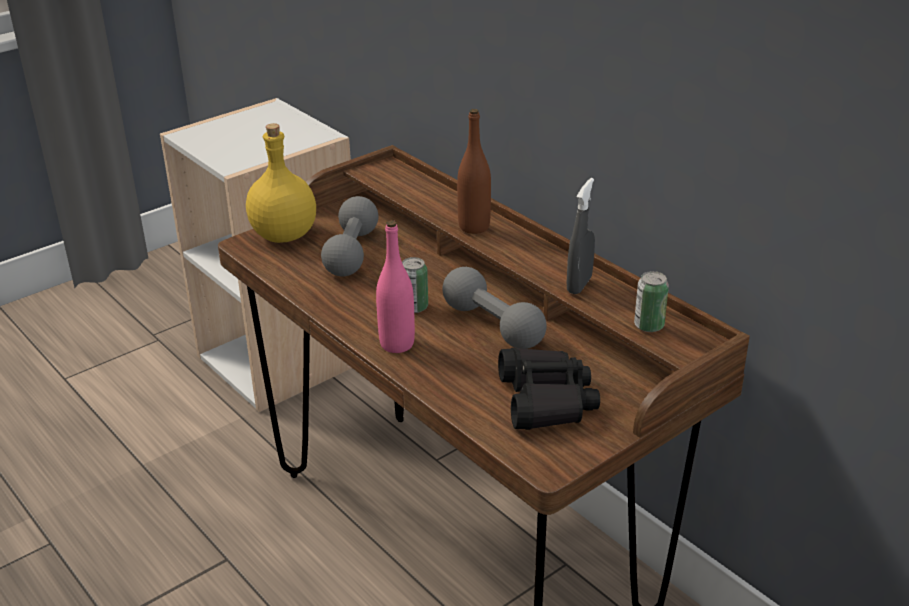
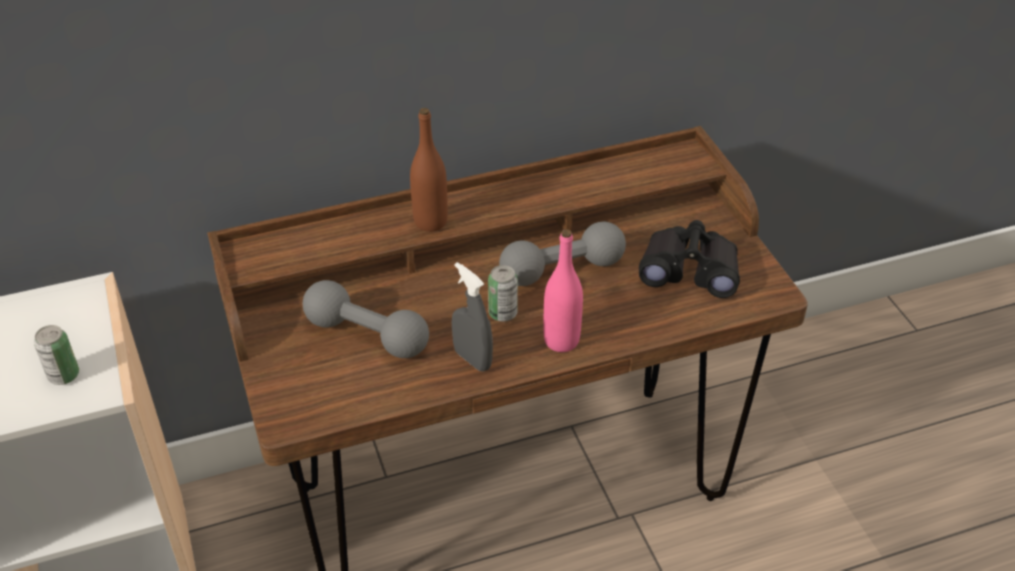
camera: 70 degrees left, 10 degrees up
yellow bottle [246,123,316,243] -> none
grey spray bottle [567,178,595,294] -> grey spray bottle moved to [452,262,493,372]
can [634,271,669,332] -> can moved to [34,325,79,385]

